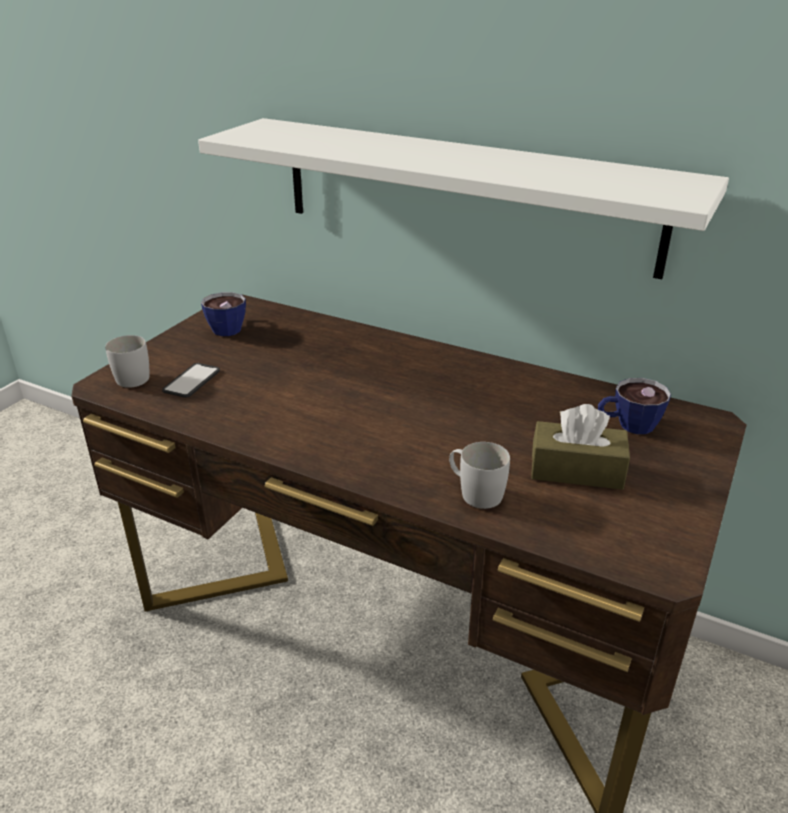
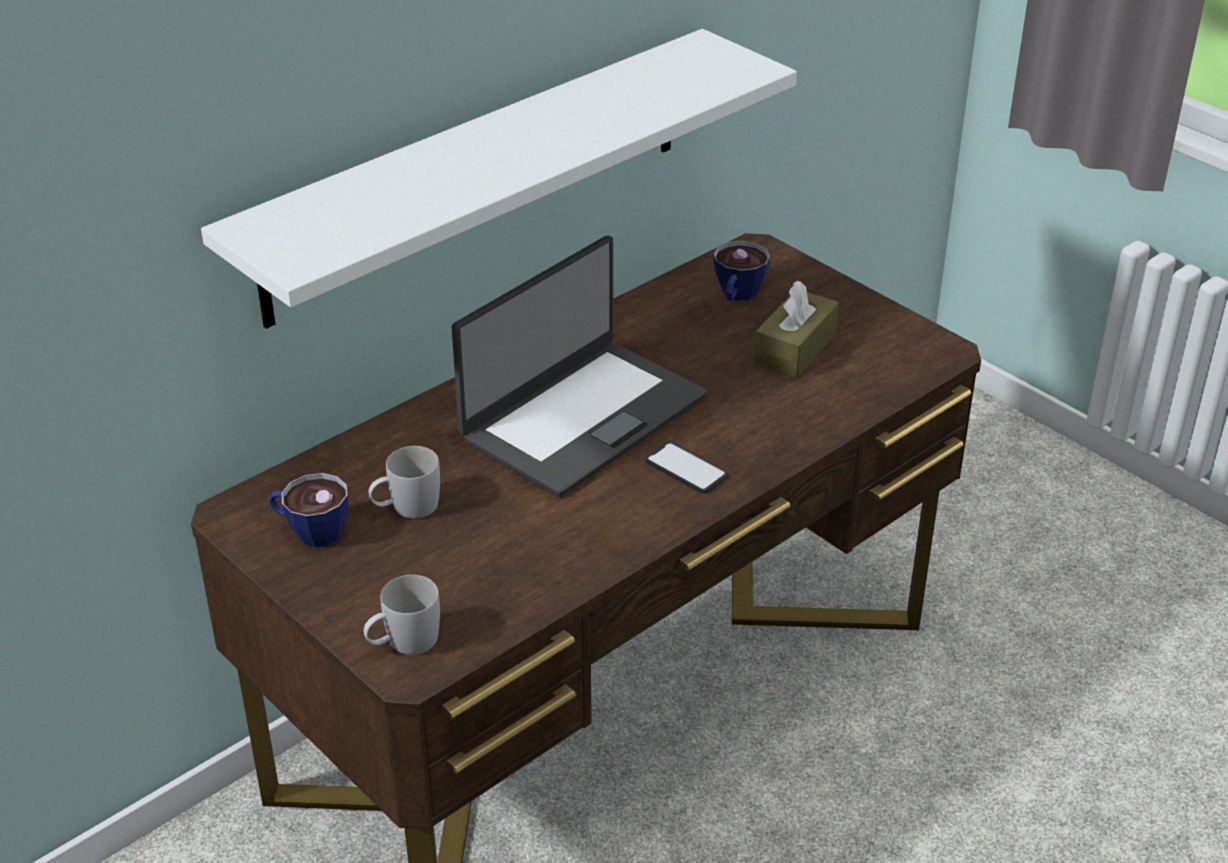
camera: 70 degrees left, 5 degrees up
phone [162,363,220,398] -> phone moved to [645,441,728,493]
white mug [449,442,510,509] -> white mug moved to [369,446,440,519]
none -> laptop [451,236,707,497]

